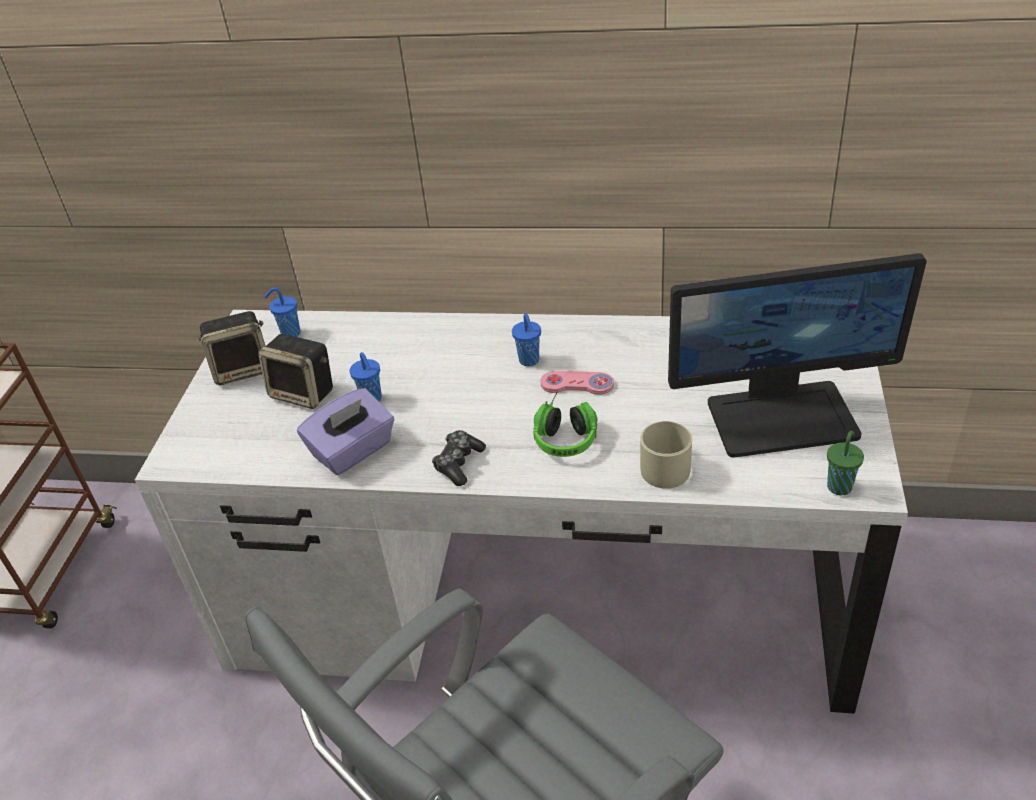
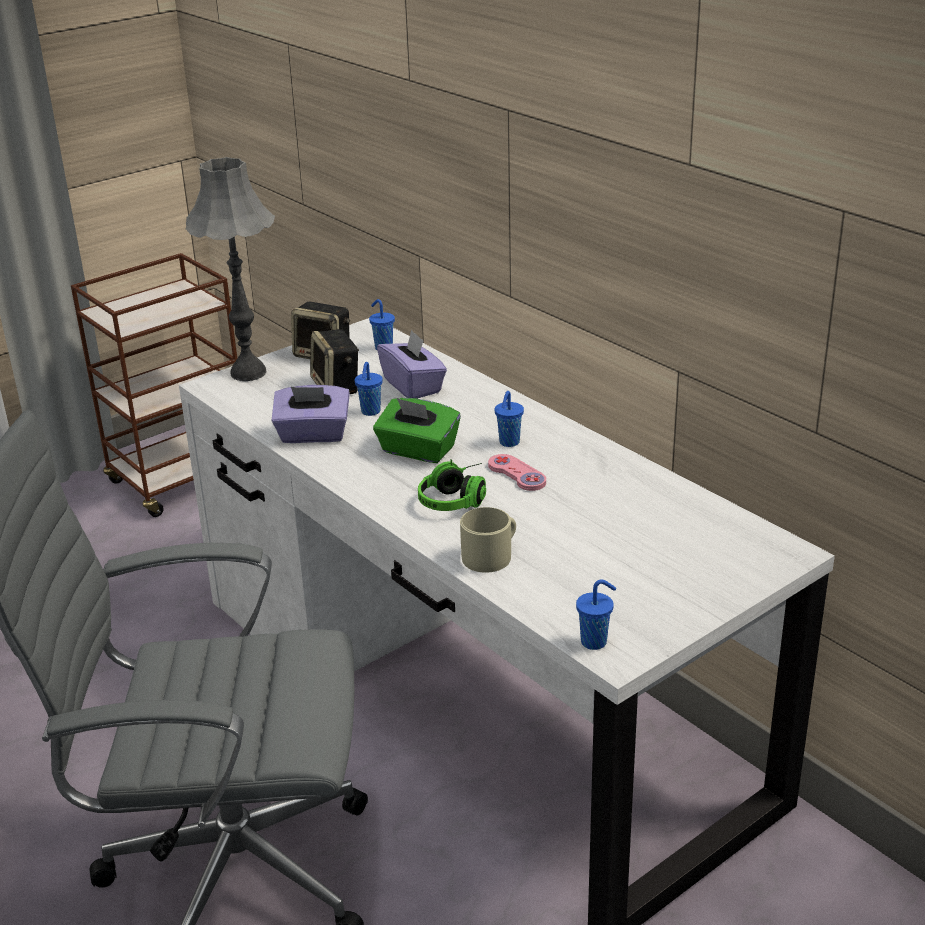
camera: 40 degrees right, 10 degrees down
game controller [432,430,486,486] -> none
monitor [668,253,927,458] -> none
green cup [827,430,864,496] -> blue cup [576,580,616,650]
none -> grey table lamp [185,157,275,381]
none -> green tissue box [373,398,461,463]
none -> purple tissue box [377,329,447,399]

